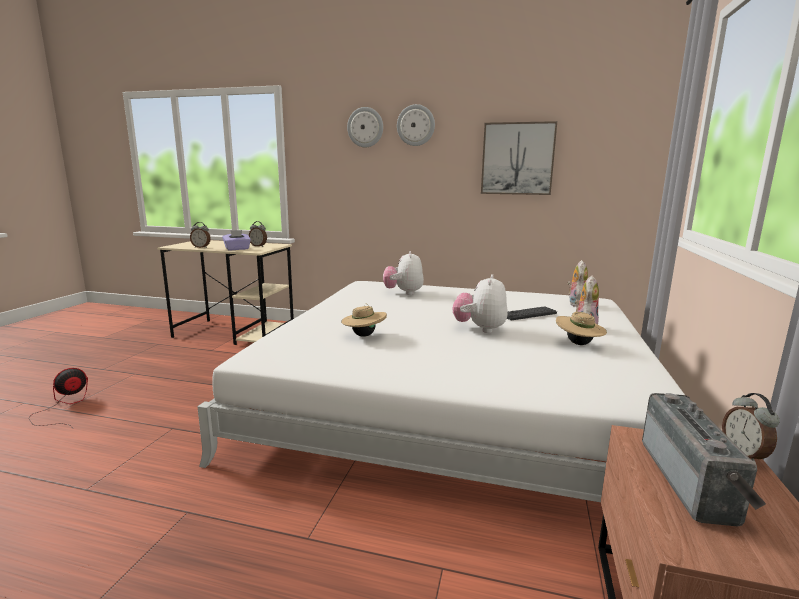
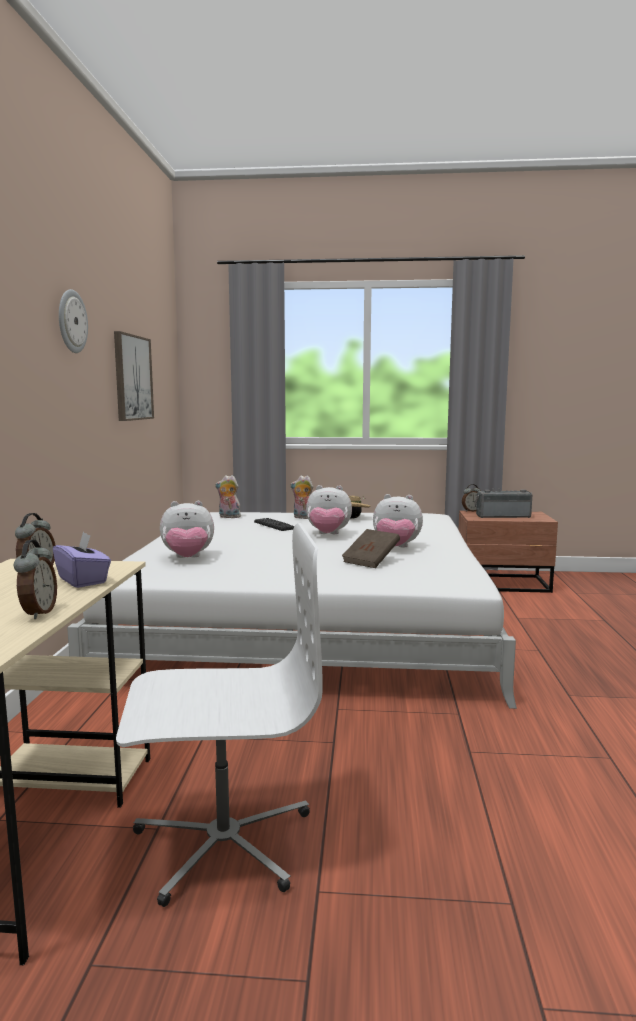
camera: 100 degrees left, 5 degrees down
fan [28,368,88,427] -> none
beige hat [341,303,387,337] -> brown book [342,529,400,568]
wall clock [347,107,383,147] -> none
none -> white office chair [116,523,323,907]
none -> plush toy [373,494,423,548]

